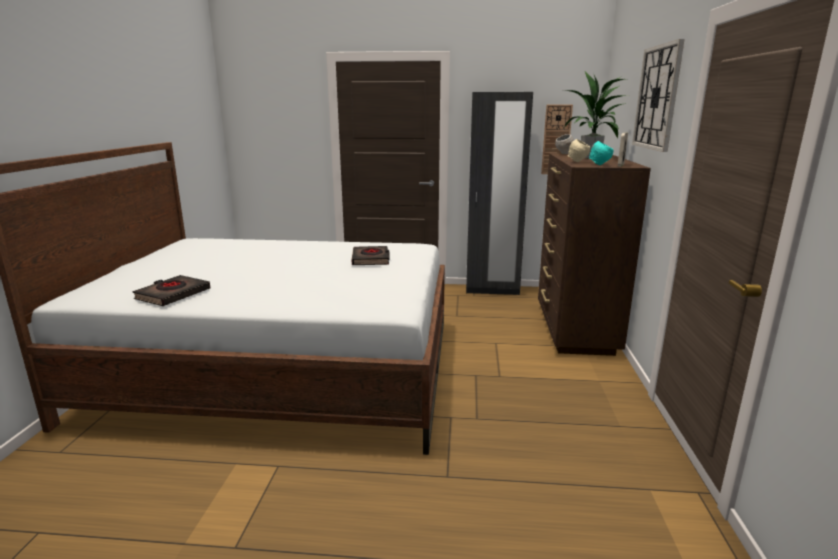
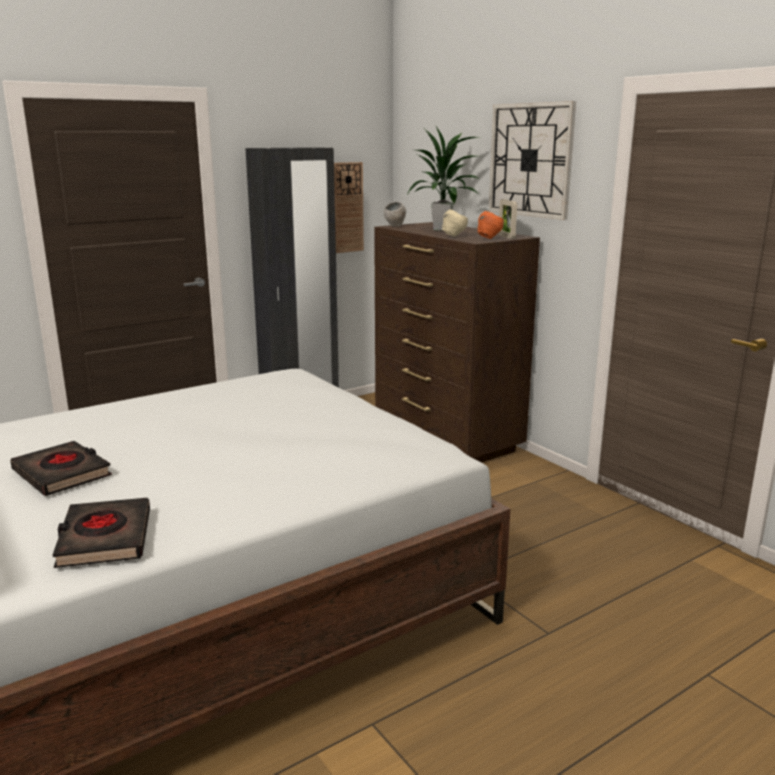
camera: 40 degrees left, 0 degrees up
black book [352,246,390,265] -> black book moved to [10,441,112,496]
turquoise bowl [589,141,614,165] -> orange bowl [477,211,504,239]

